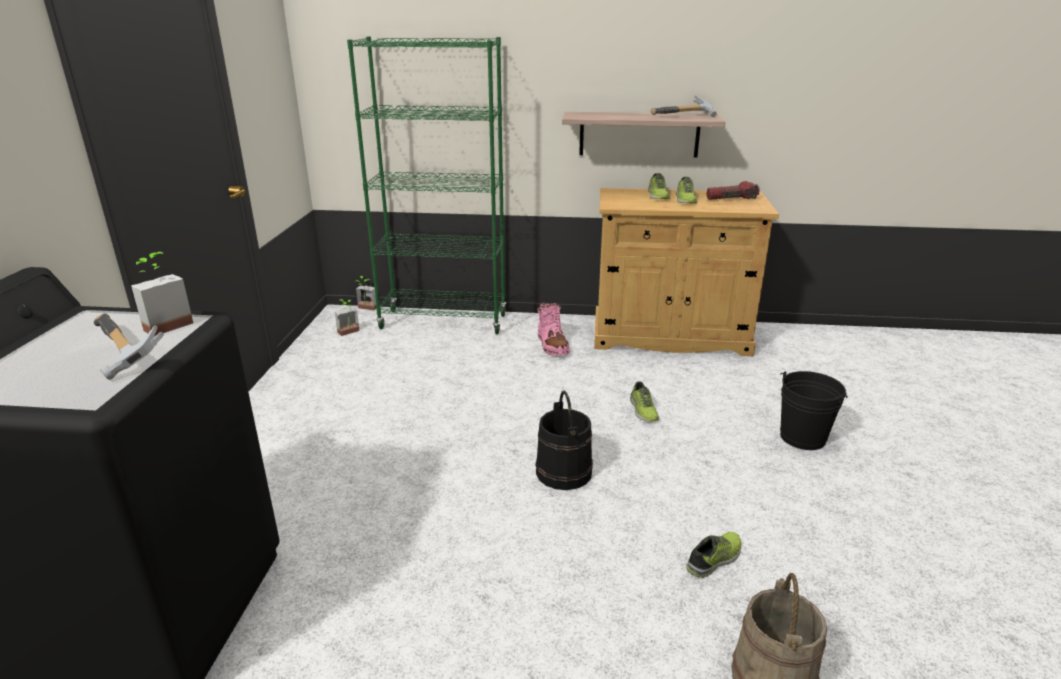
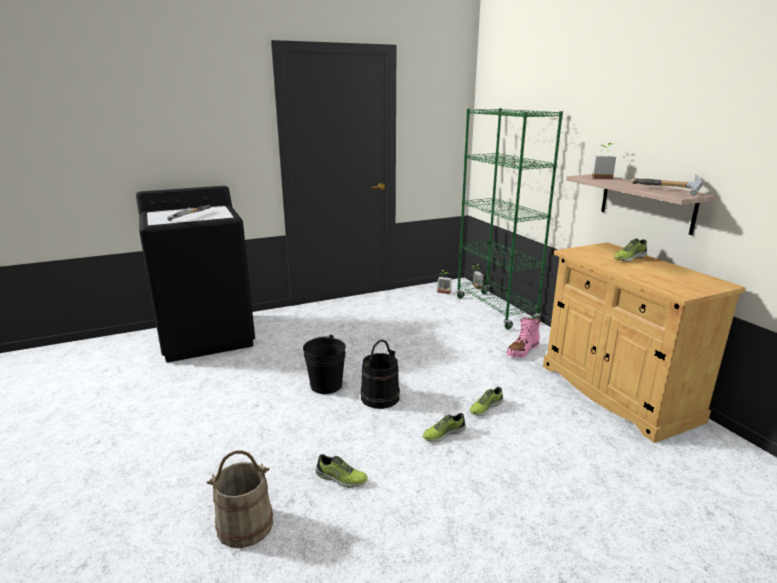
camera: 60 degrees right, 5 degrees down
potted plant [131,252,193,336] -> potted plant moved to [591,143,616,180]
shoe [676,177,697,204] -> shoe moved to [423,413,466,442]
flashlight [706,181,760,200] -> none
black bucket [780,371,848,450] -> black bucket moved to [303,335,346,394]

